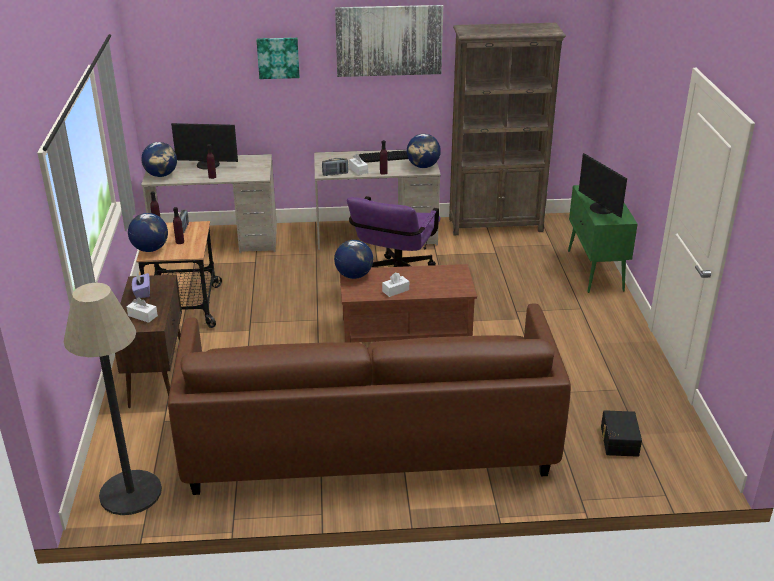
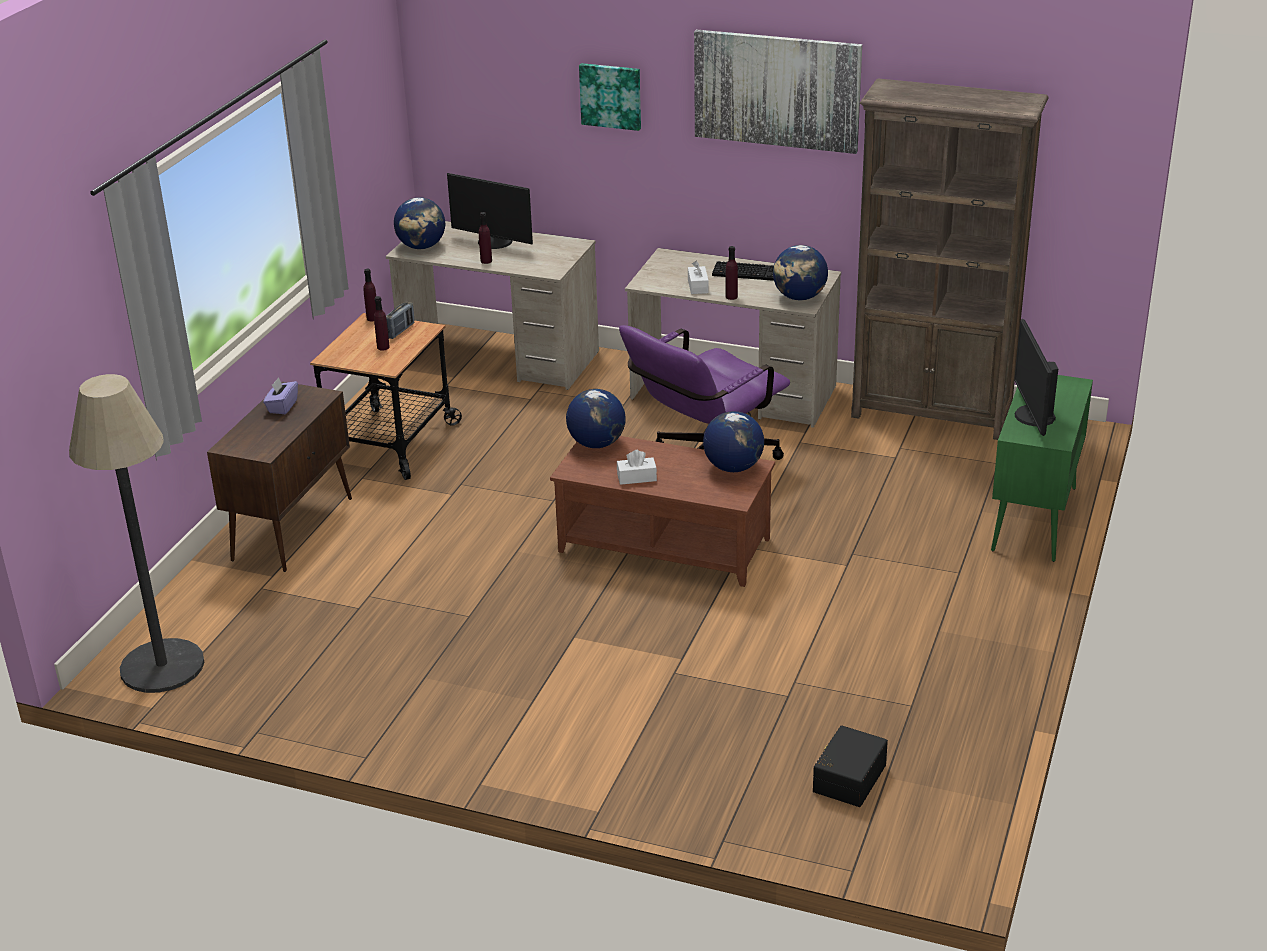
camera: 25 degrees right, 0 degrees up
white tissue box [126,297,158,323] -> none
globe [128,213,168,252] -> globe moved to [703,411,764,472]
brown sofa [168,303,571,495] -> none
radio [322,158,348,176] -> none

